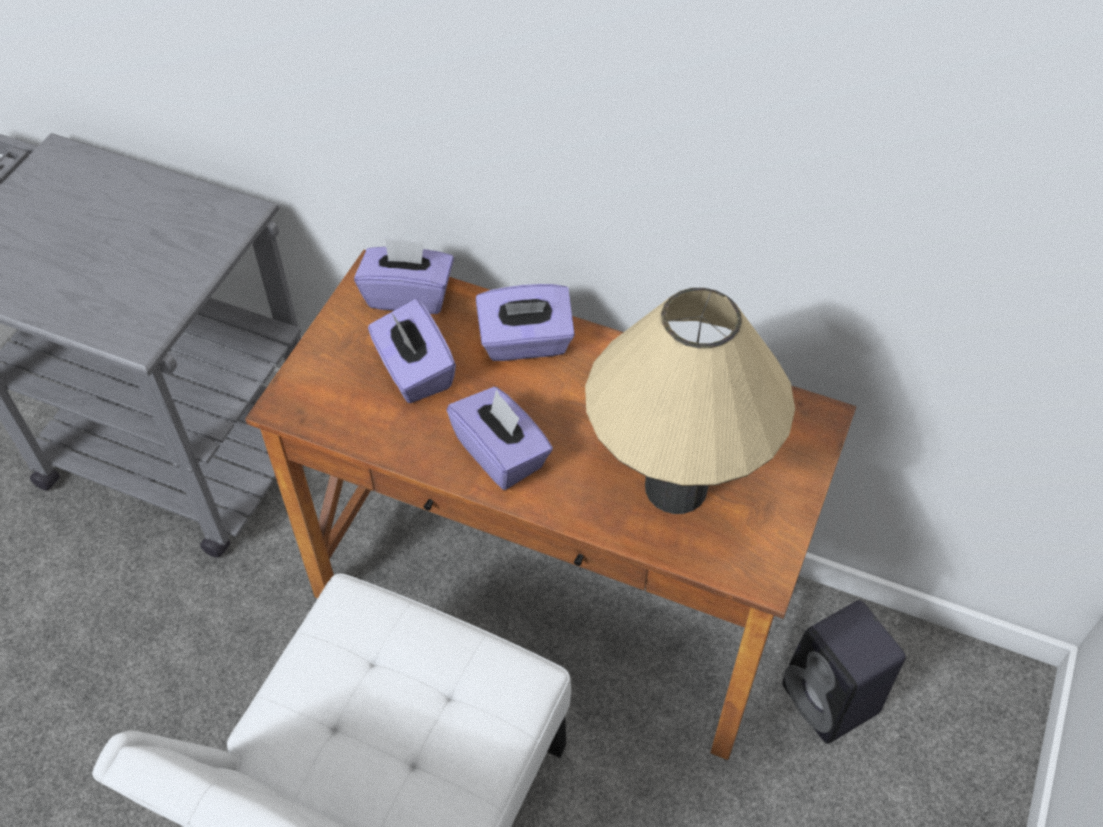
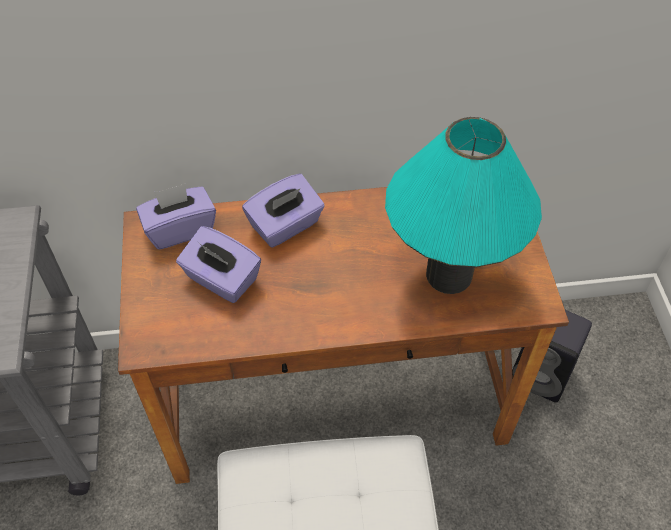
camera: 30 degrees left, 0 degrees up
purple tissue box [447,387,553,490] -> none
beige table lamp [585,288,795,514] -> turquoise table lamp [385,117,542,294]

